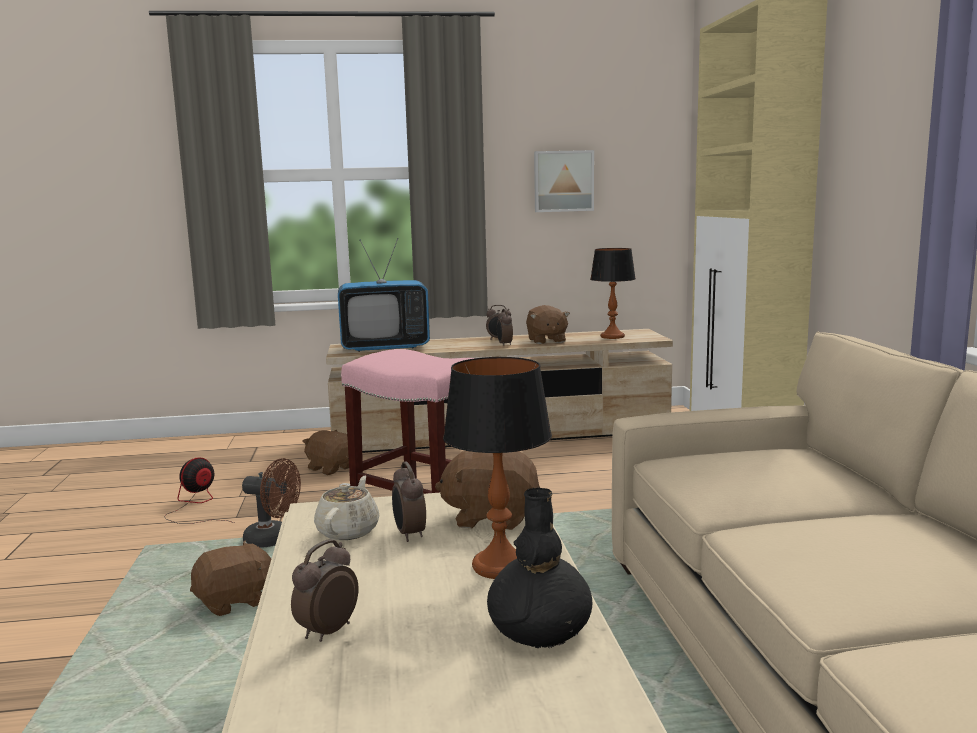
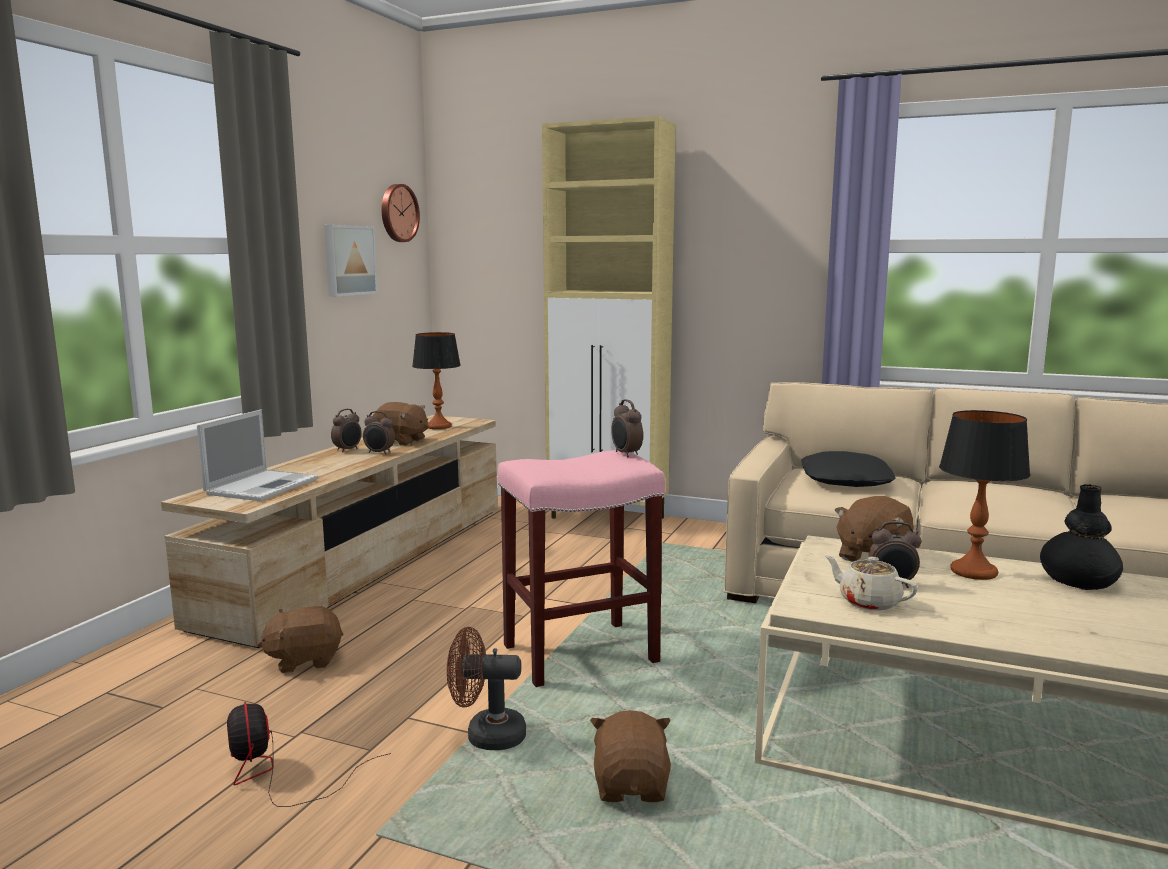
camera: 60 degrees left, 0 degrees up
brown fan [242,458,301,548] -> brown fan turned 135 degrees counterclockwise [447,627,526,750]
alarm clock [291,539,358,642] -> alarm clock moved to [611,399,643,457]
television [338,238,430,352] -> laptop [197,410,318,501]
none -> wall clock [381,184,420,242]
none -> black pillow [801,451,896,487]

